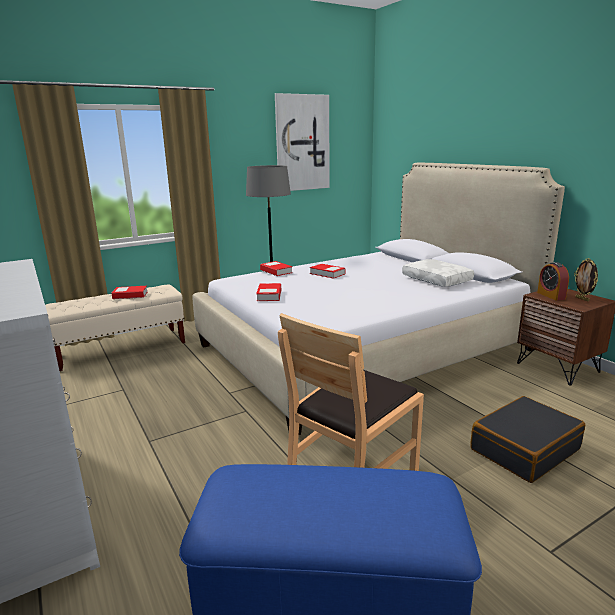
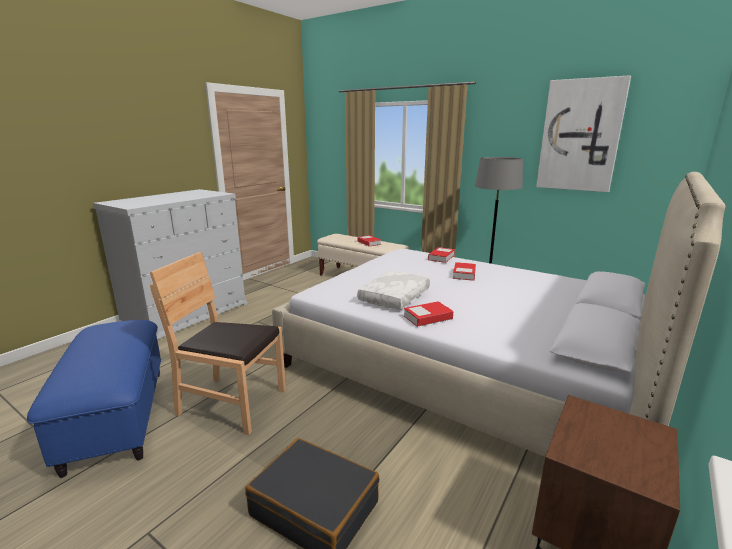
camera: 65 degrees right, 0 degrees up
book [256,283,281,301] -> book moved to [404,301,453,327]
white pillow [402,259,474,287] -> white pillow moved to [357,271,430,310]
alarm clock [537,262,569,301] -> none
picture frame [574,258,598,302] -> none

